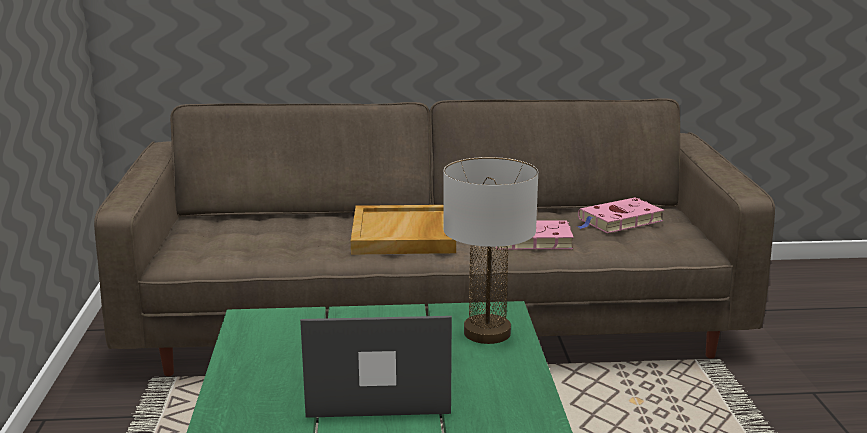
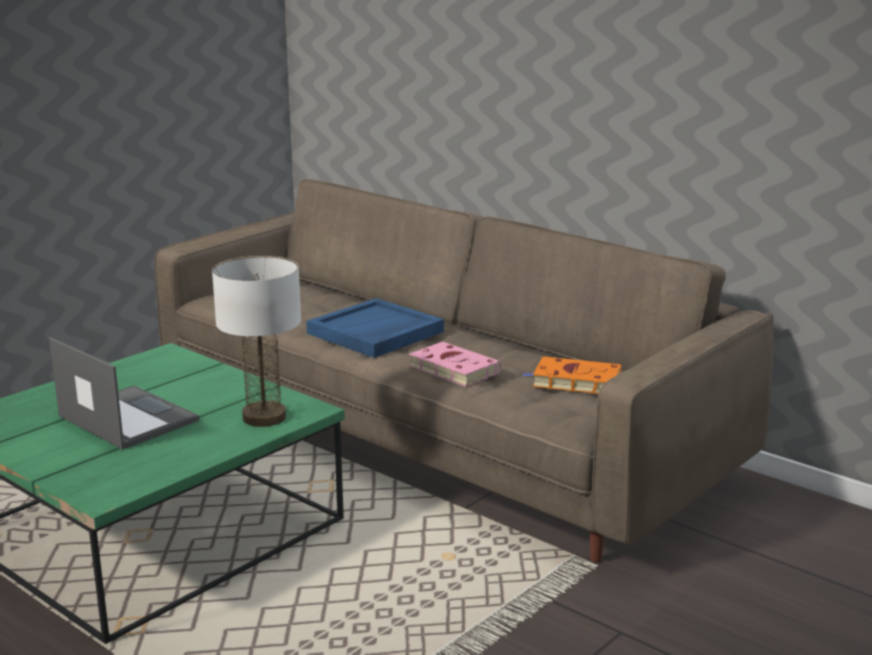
camera: 45 degrees right, 0 degrees up
beige tray [351,205,456,255] -> blue tray [306,298,444,358]
pink book [578,198,664,233] -> orange book [522,356,622,394]

